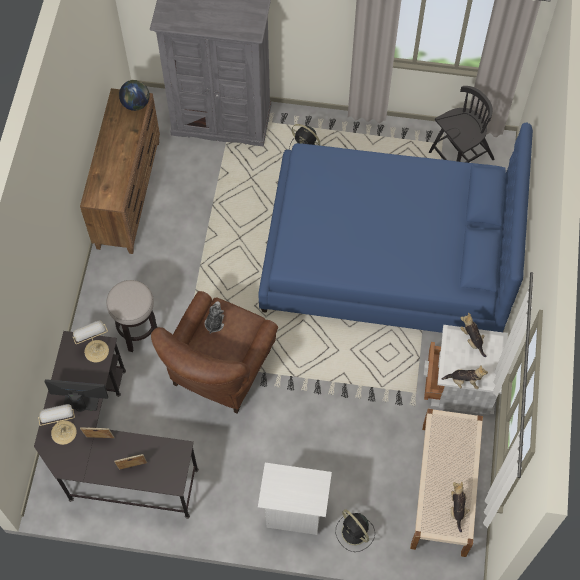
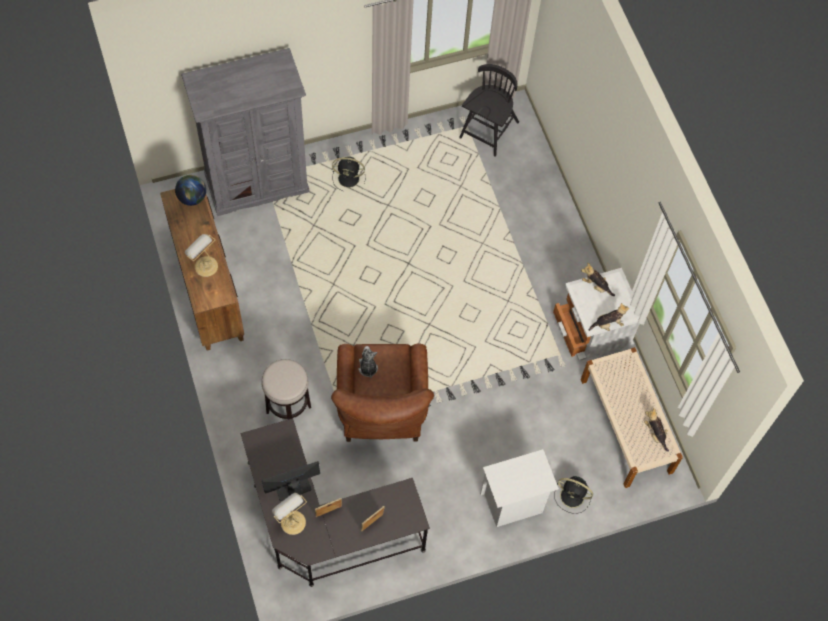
camera: 30 degrees left, 0 degrees up
table lamp [73,320,109,363] -> table lamp moved to [185,234,218,277]
blue bed [258,123,533,333] -> none

